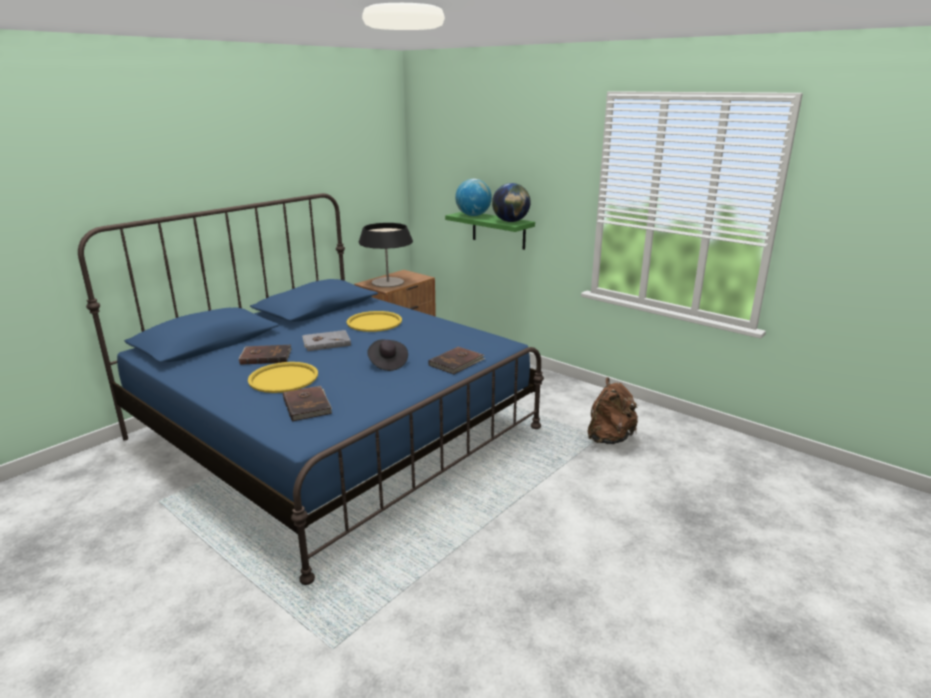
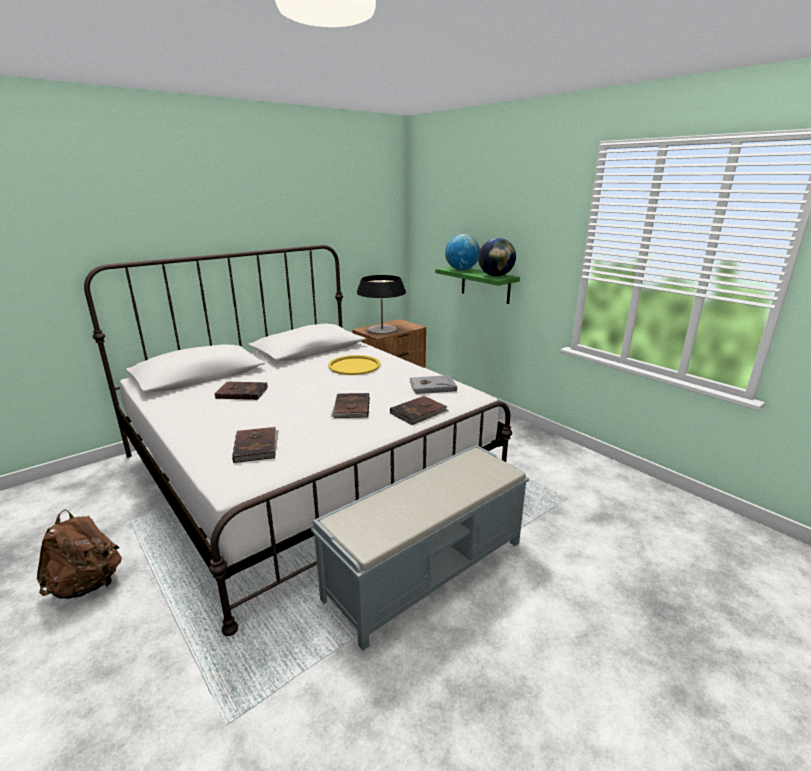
camera: 10 degrees right, 0 degrees up
blue bed [78,193,544,585] -> white bed [84,245,512,636]
yellow tray [248,362,318,393] -> none
grey book [302,330,351,351] -> grey book moved to [409,375,457,394]
black hat [367,340,408,371] -> brown book [331,393,370,418]
brown backpack [587,377,638,444] -> brown backpack moved to [37,509,122,599]
none -> grey bench [311,445,529,651]

